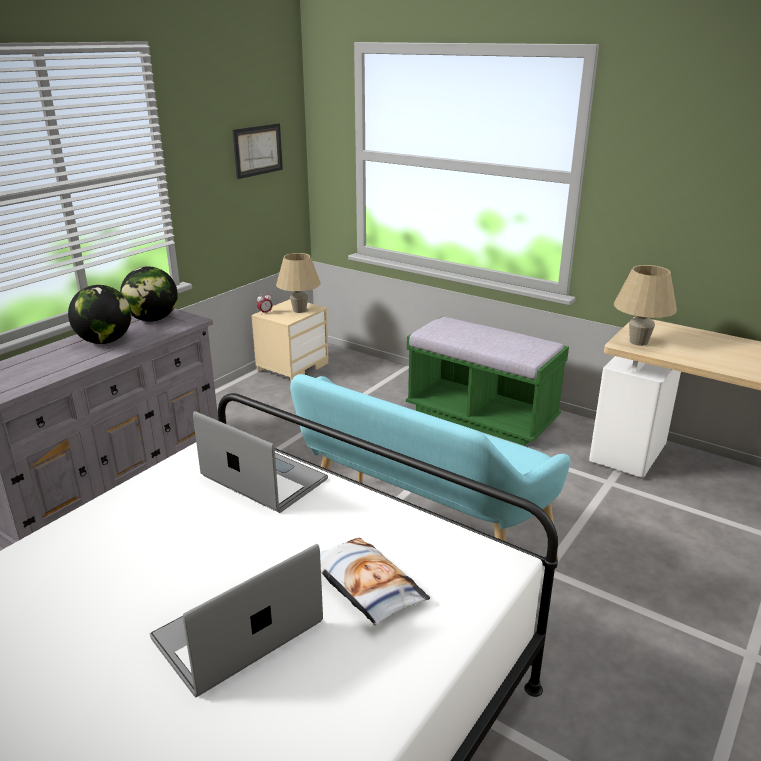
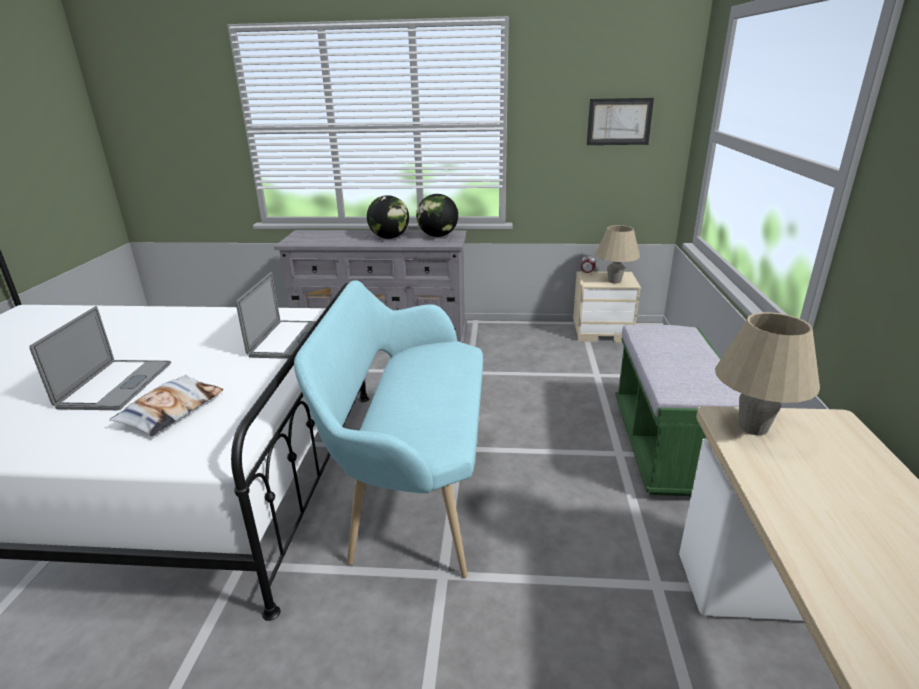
camera: 60 degrees right, 0 degrees up
laptop [150,544,323,698] -> laptop turned 75 degrees clockwise [29,306,171,410]

